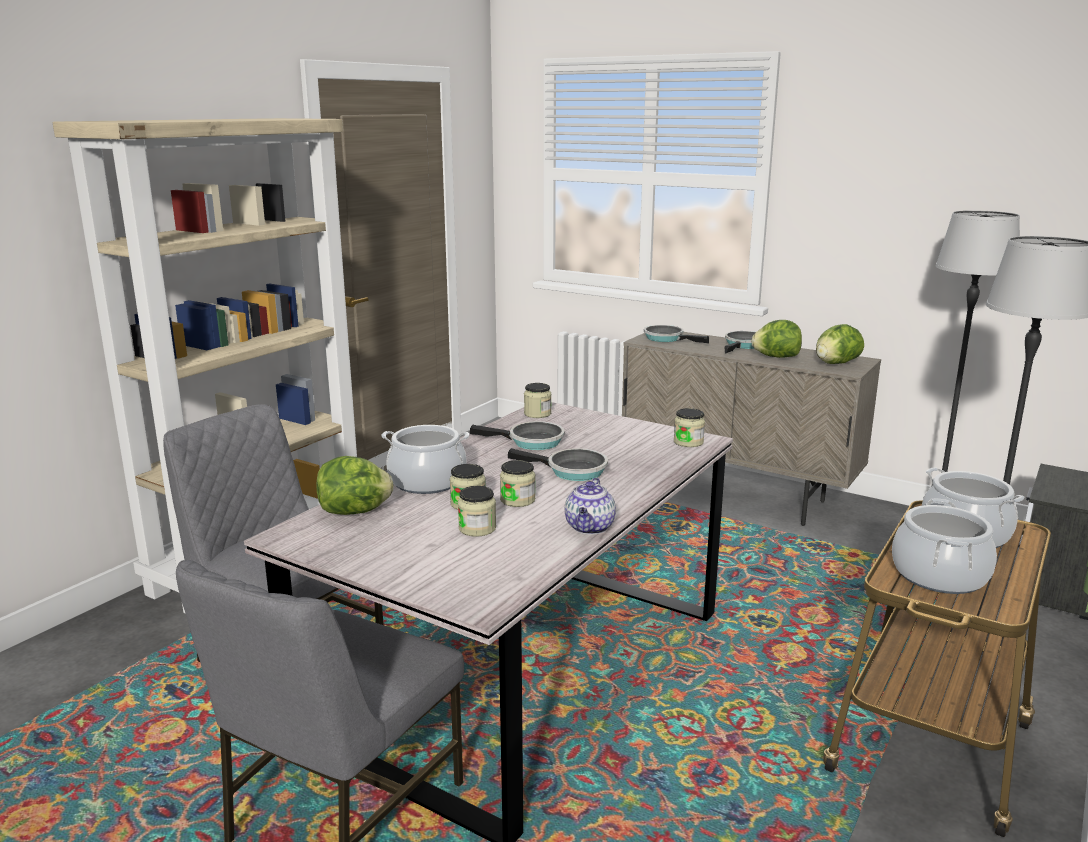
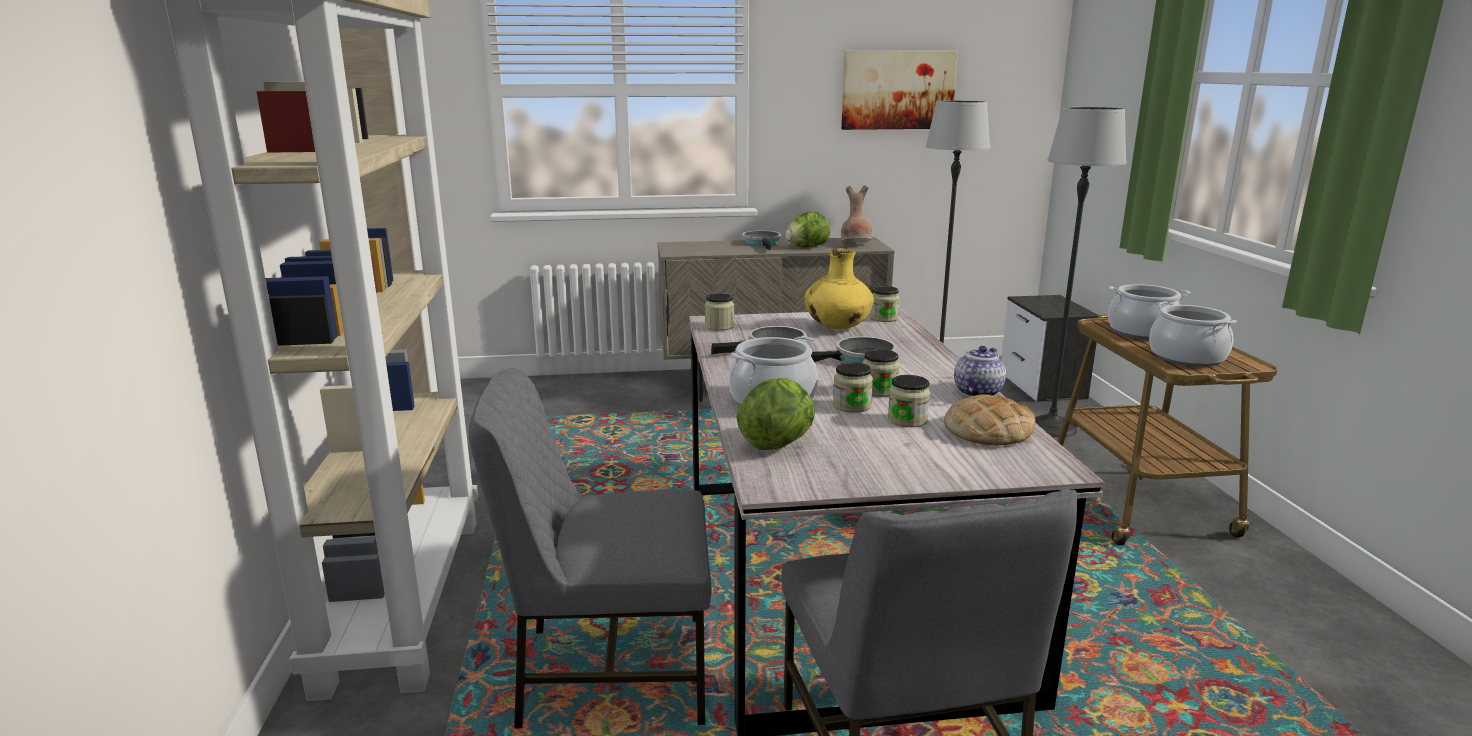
camera: 40 degrees left, 0 degrees up
teapot [565,478,616,535] -> teapot turned 120 degrees counterclockwise [954,346,1006,397]
frying pan [644,325,709,344] -> none
lettuce [816,324,864,364] -> brown vase [841,185,872,243]
none -> yellow vase [804,248,874,329]
none -> picture [841,51,958,130]
none -> bread [944,395,1036,446]

